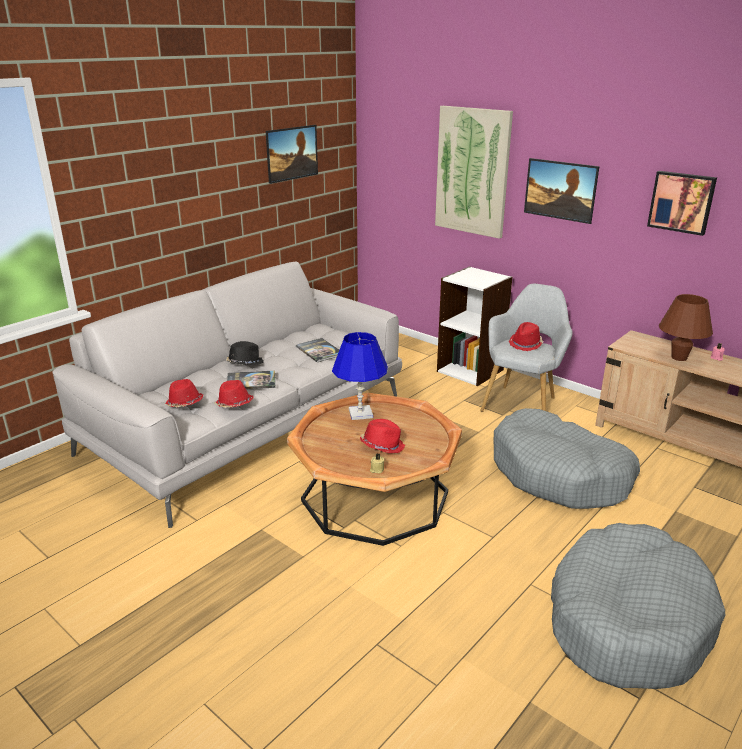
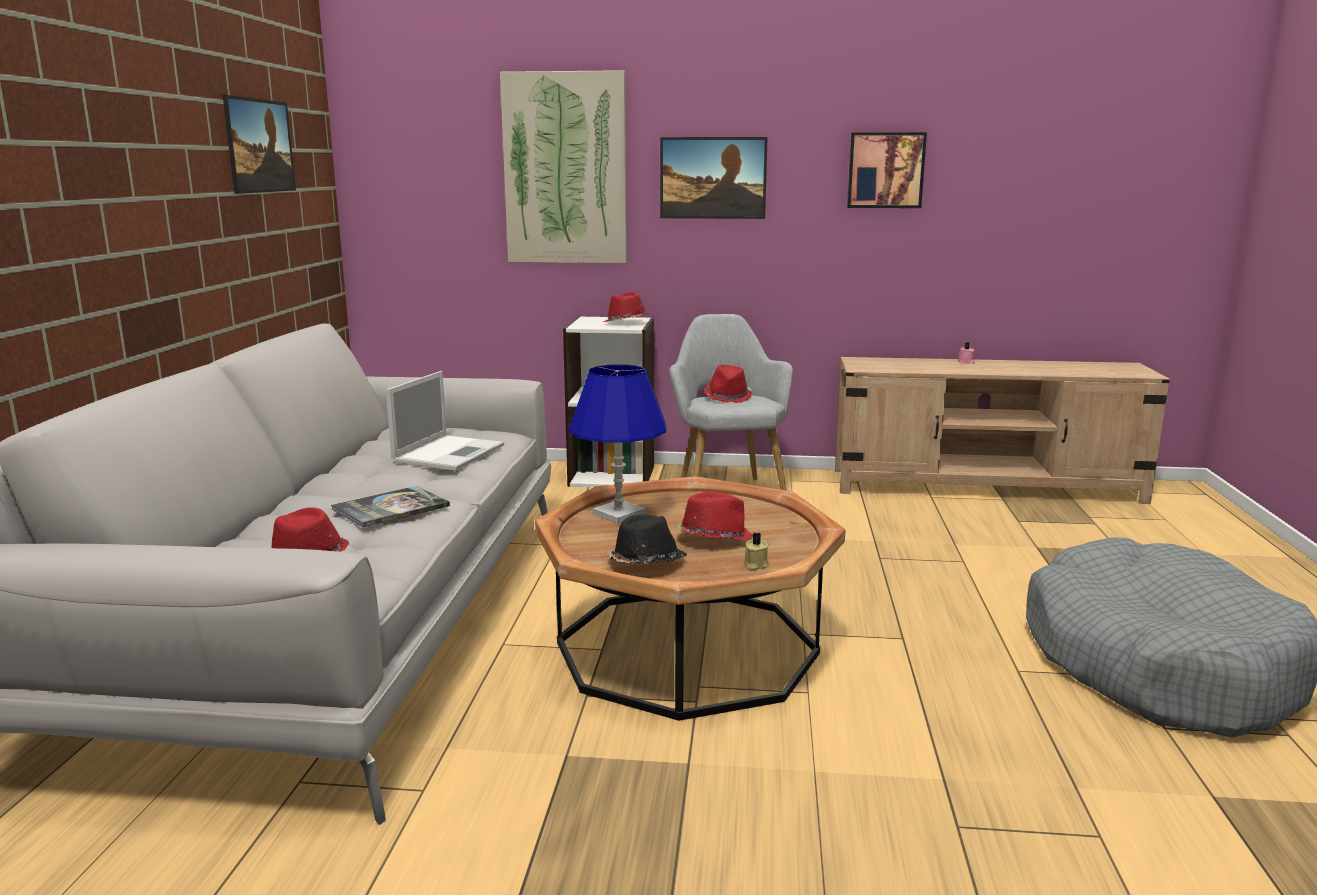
camera: 35 degrees left, 10 degrees down
red hat [214,380,254,408] -> red hat moved to [603,292,649,322]
black hat [226,341,263,365] -> black hat moved to [607,514,687,564]
book [296,338,339,362] -> laptop [386,371,504,471]
grey dog bed [494,408,640,509] -> none
brown table lamp [659,294,713,361] -> none

